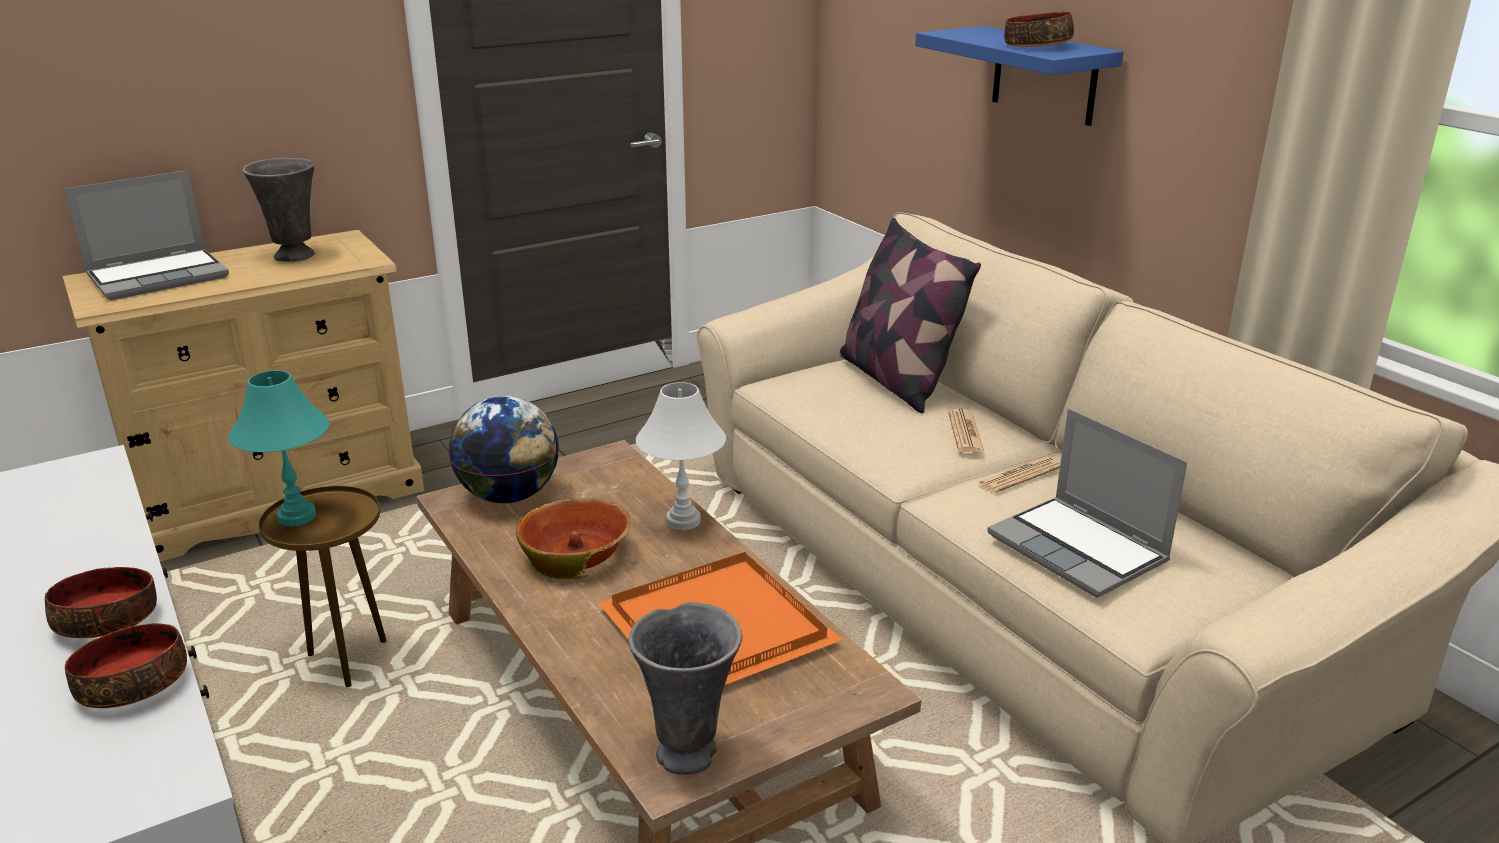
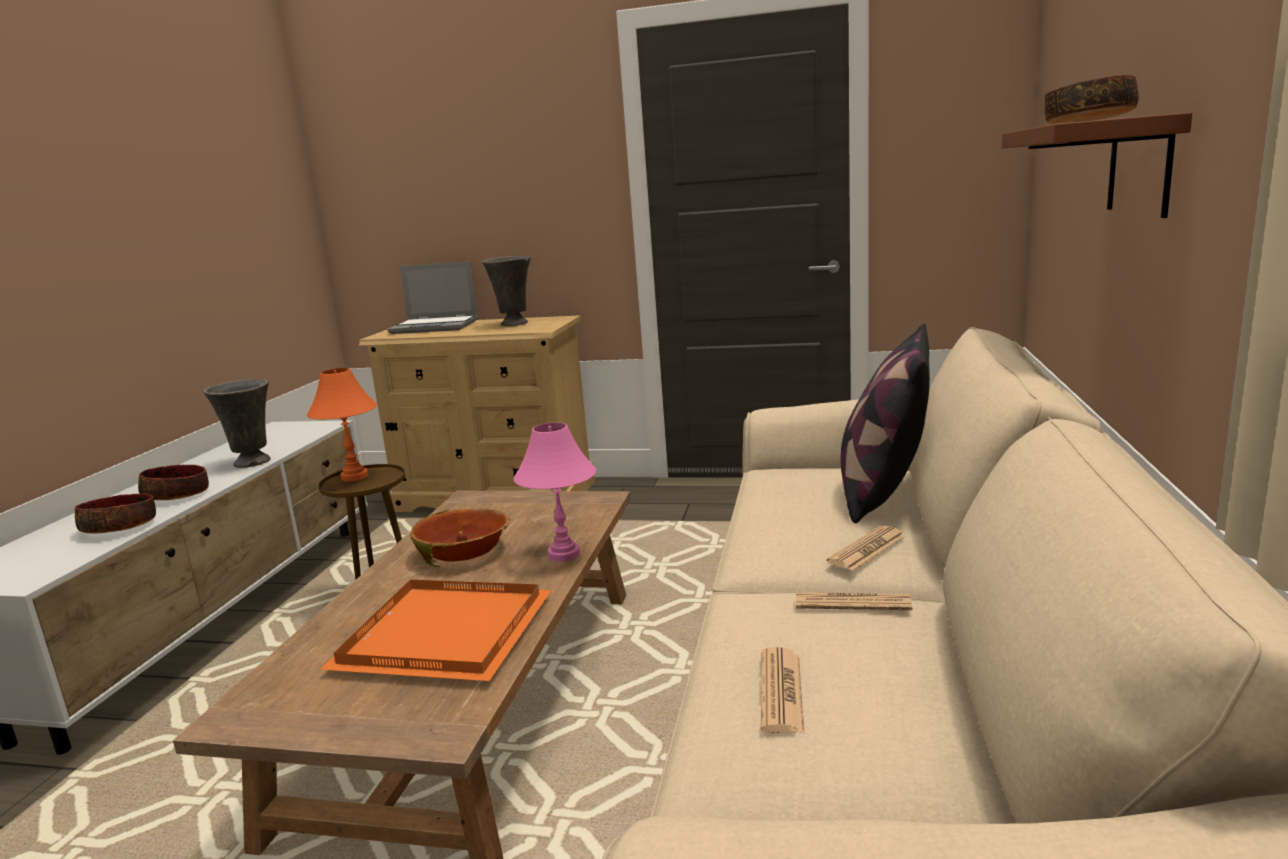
camera: 45 degrees right, 10 degrees down
turquoise table lamp [229,370,330,526] -> orange table lamp [307,368,377,482]
globe [449,396,559,503] -> none
grey vase [629,602,742,775] -> grey vase moved to [203,379,271,468]
white table lamp [636,382,726,530] -> pink table lamp [514,422,596,562]
blue shelf [915,26,1123,126] -> brown shelf [1002,112,1192,218]
laptop [987,408,1187,598] -> newspaper [761,647,805,734]

